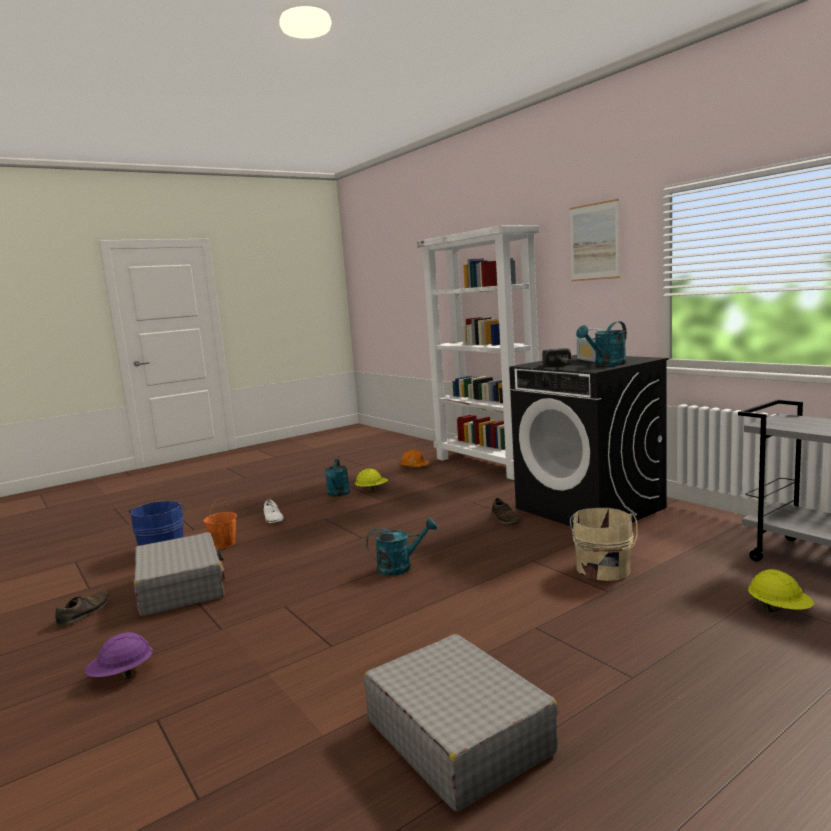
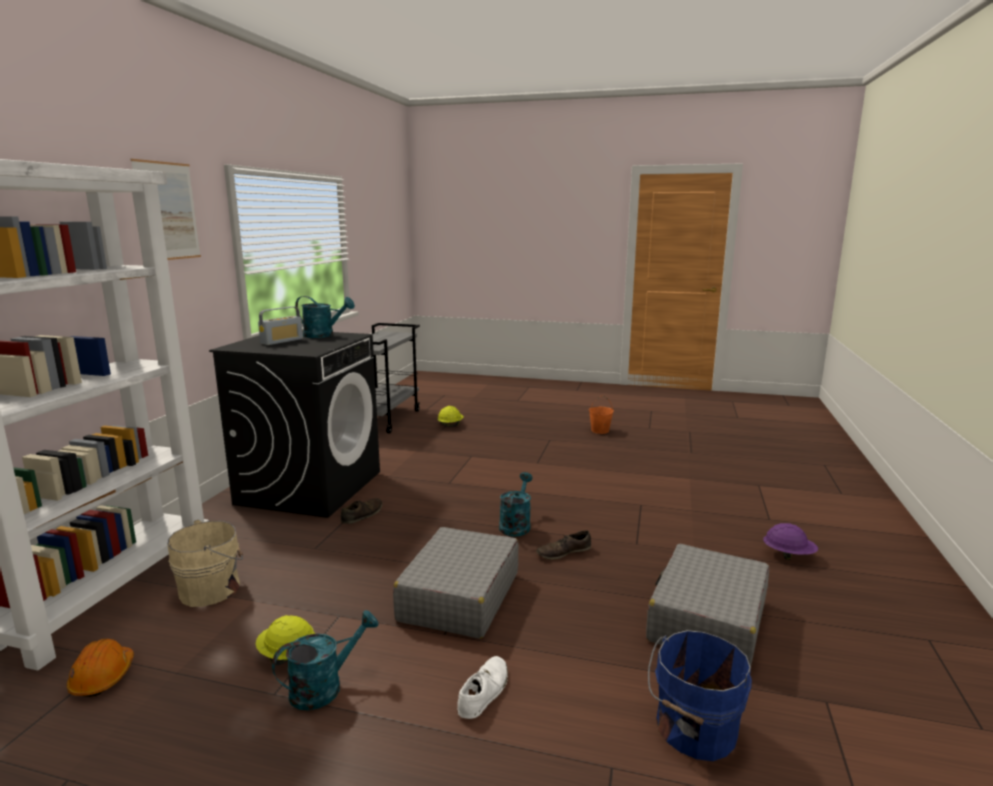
camera: 130 degrees left, 5 degrees up
brown shoe [55,591,109,626] -> brown shoe moved to [536,530,591,560]
orange bucket [203,499,237,549] -> orange bucket moved to [589,396,614,434]
grey suitcase [364,634,558,812] -> grey suitcase moved to [393,527,519,639]
turquoise watering can [366,518,437,576] -> turquoise watering can turned 75 degrees clockwise [499,472,533,537]
hammer [542,348,573,367] -> none
beige bucket [570,508,638,581] -> beige bucket moved to [167,520,243,607]

